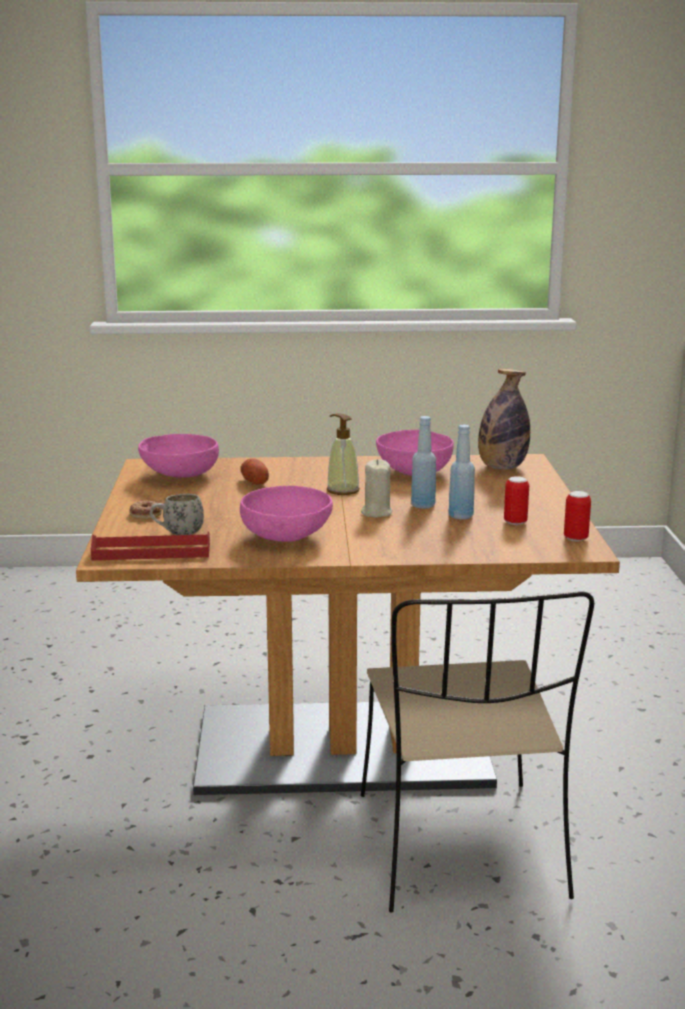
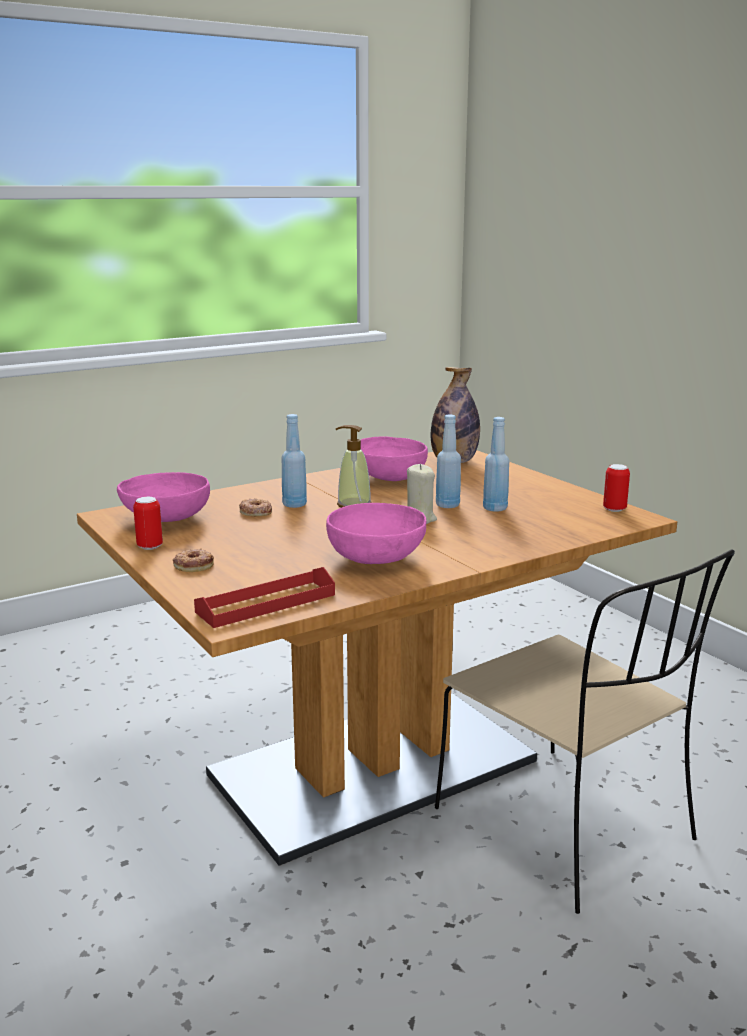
camera: 30 degrees left, 0 degrees up
white mug [149,494,204,535] -> none
potato [241,458,269,485] -> donut [239,498,272,516]
can [504,476,529,525] -> can moved to [133,497,163,550]
none -> blue bottle [281,414,307,508]

